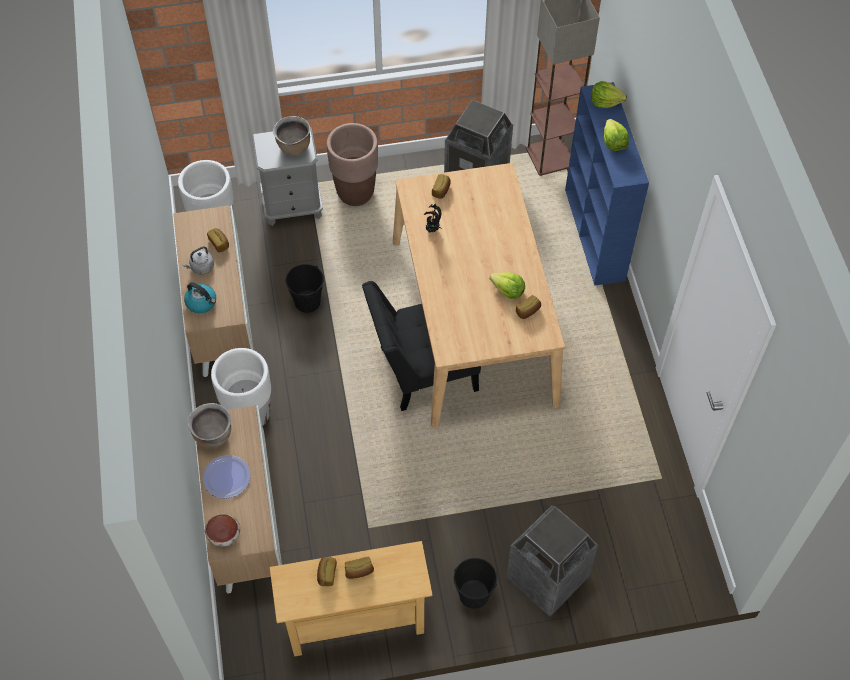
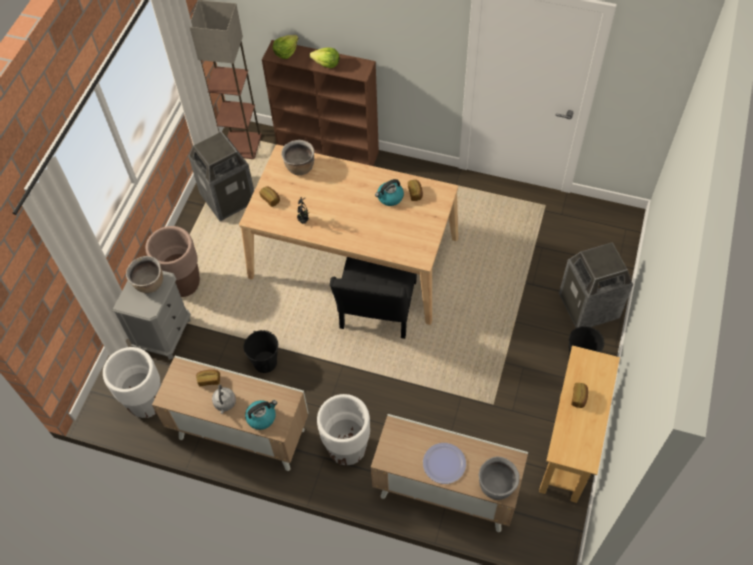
camera: 60 degrees left, 0 degrees up
brown cooking pot [187,403,231,449] -> brown cooking pot moved to [281,140,314,175]
bowl [205,514,240,547] -> grey cooking pot [479,457,519,500]
bread [317,557,337,587] -> none
lettuce [489,272,525,299] -> kettle [375,179,404,206]
blue bookcase [565,82,649,286] -> brown bookcase [262,40,379,166]

